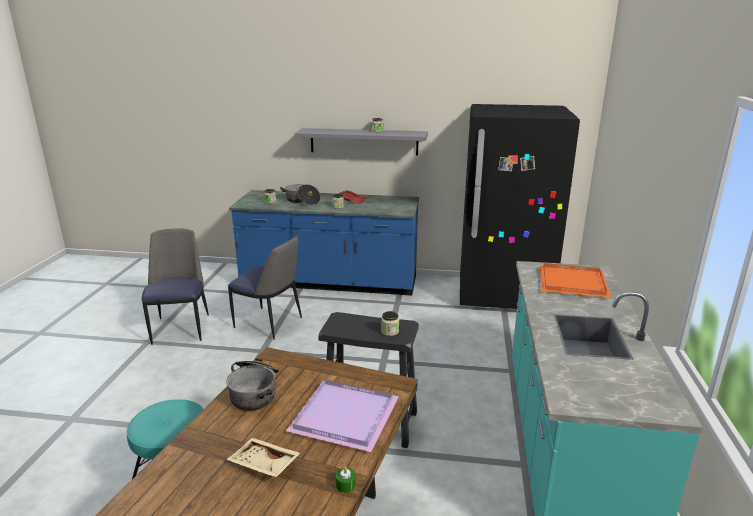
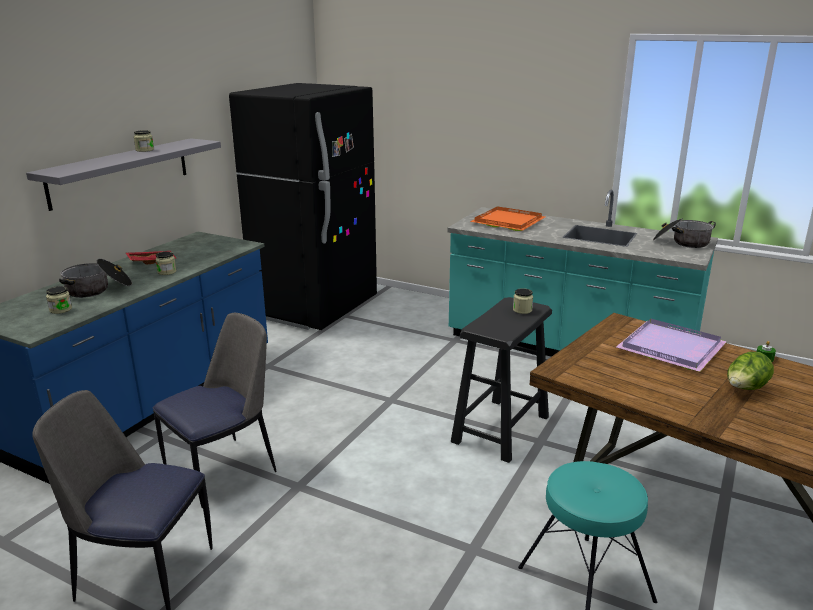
camera: 70 degrees left, 0 degrees up
cooking pot [226,358,279,411] -> cooking pot moved to [653,218,716,248]
beige tray [226,438,300,477] -> lettuce [727,352,774,390]

